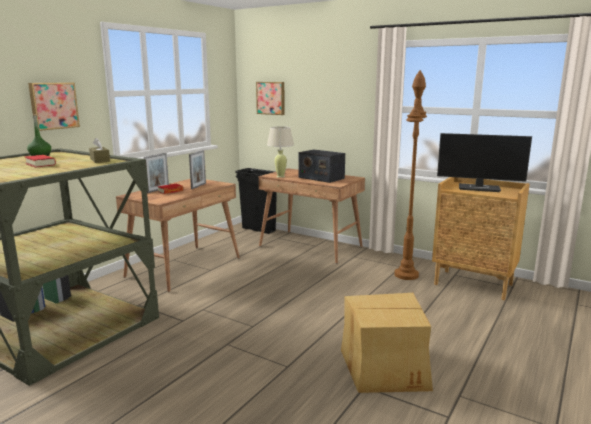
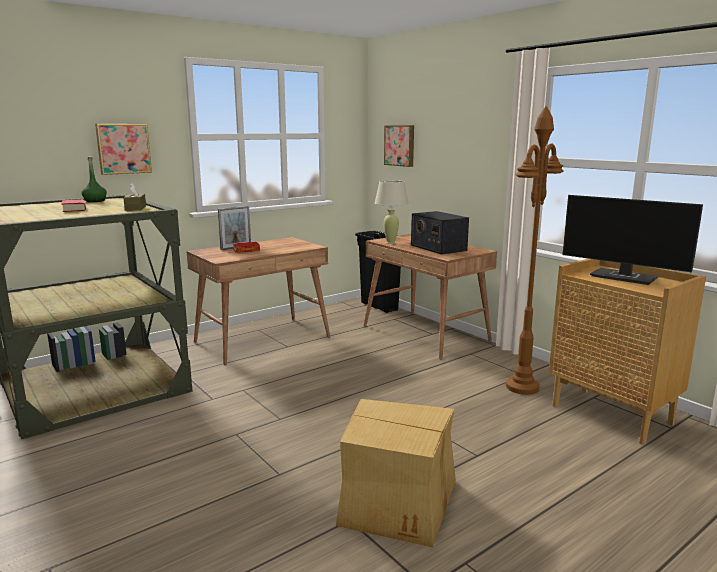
camera: 20 degrees right, 0 degrees up
picture frame [189,150,206,189] -> none

